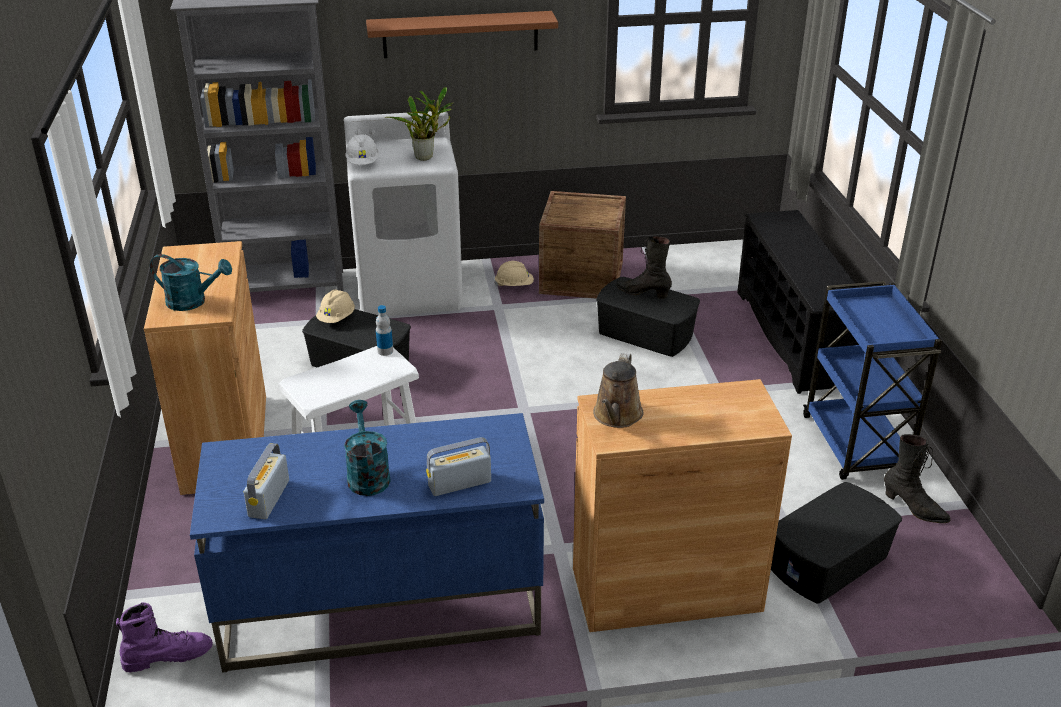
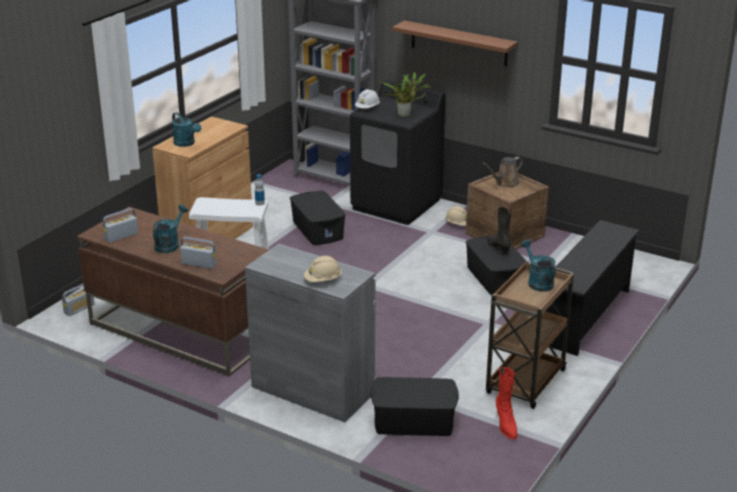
camera: 40 degrees right, 5 degrees down
purple boot [116,602,213,673] -> radio [62,284,95,316]
blue desk [190,413,544,673] -> brown desk [77,207,269,377]
beige hard hat [316,290,355,323] -> beige hard hat moved to [304,256,342,282]
white washing machine [344,111,463,316] -> black washing machine [350,80,445,225]
brown cabinet [573,379,792,632] -> grey cabinet [245,244,375,422]
brown watering can [593,353,644,428] -> brown watering can moved to [482,157,523,187]
blue cart [803,281,942,480] -> brown cart [486,261,574,409]
black boot [884,434,950,523] -> red boot [496,367,517,440]
none -> turquoise watering can [521,239,556,292]

